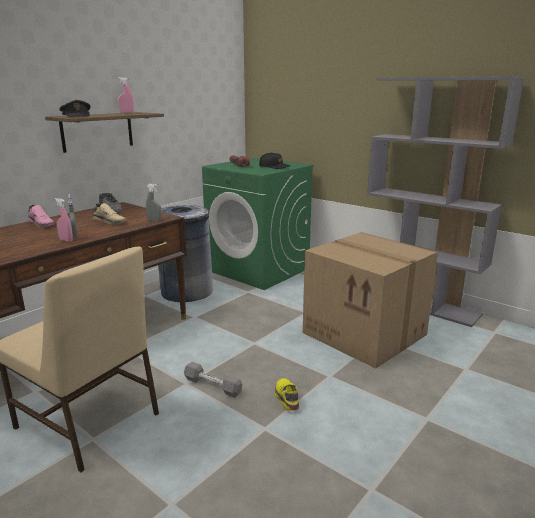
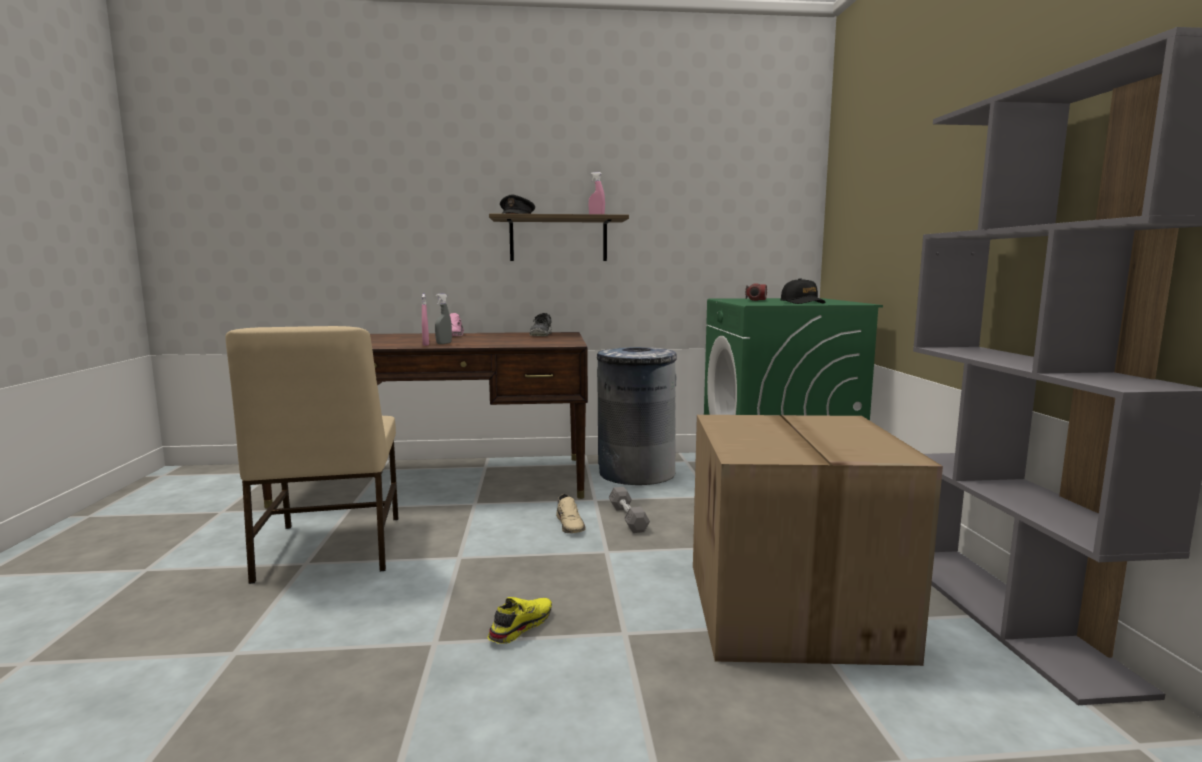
camera: 45 degrees right, 10 degrees down
beige shoe [93,203,126,225] -> beige shoe moved to [556,494,586,533]
grey spray bottle [146,184,162,222] -> none
grey dumbbell [184,362,242,398] -> grey dumbbell moved to [609,487,650,533]

